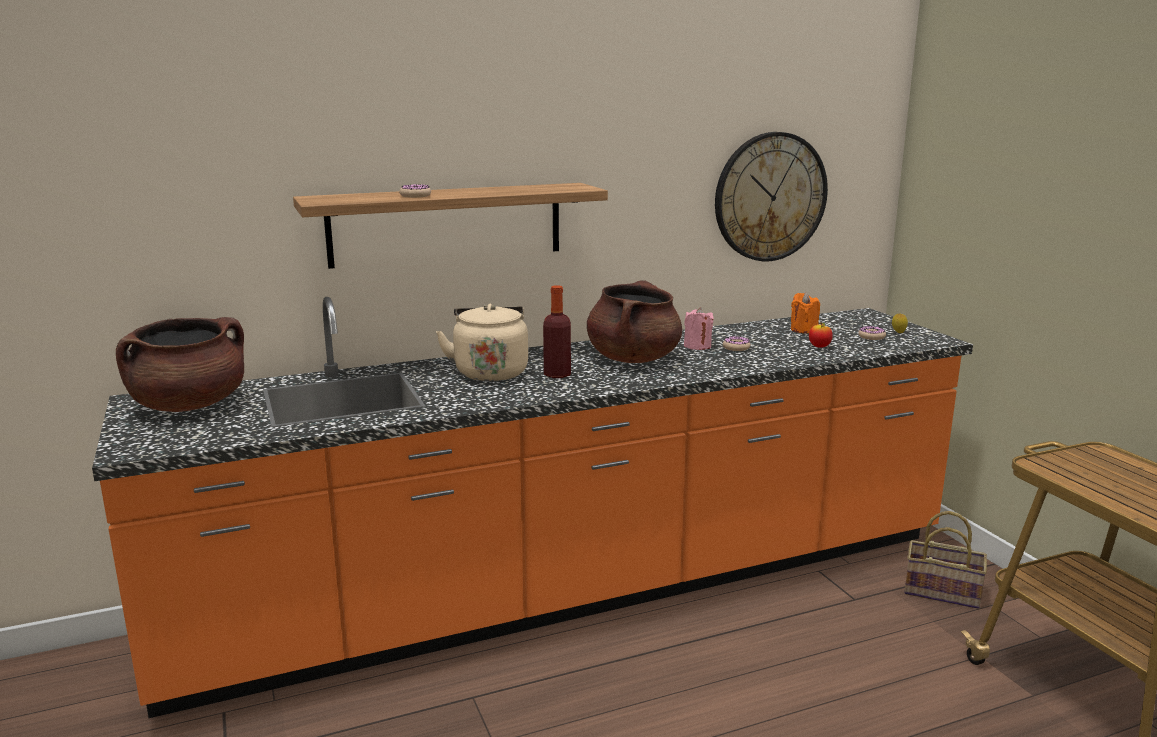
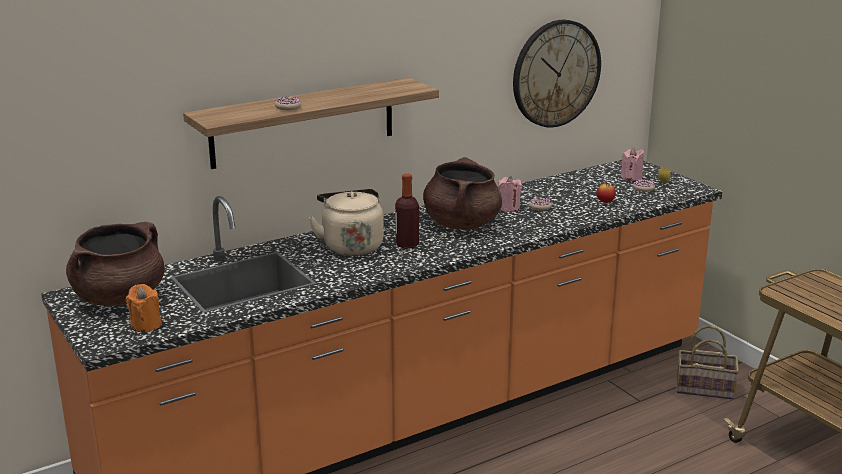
camera: 10 degrees left, 5 degrees up
orange candle [791,293,820,333] -> orange candle moved to [126,284,162,332]
none -> pink candle [621,147,644,181]

